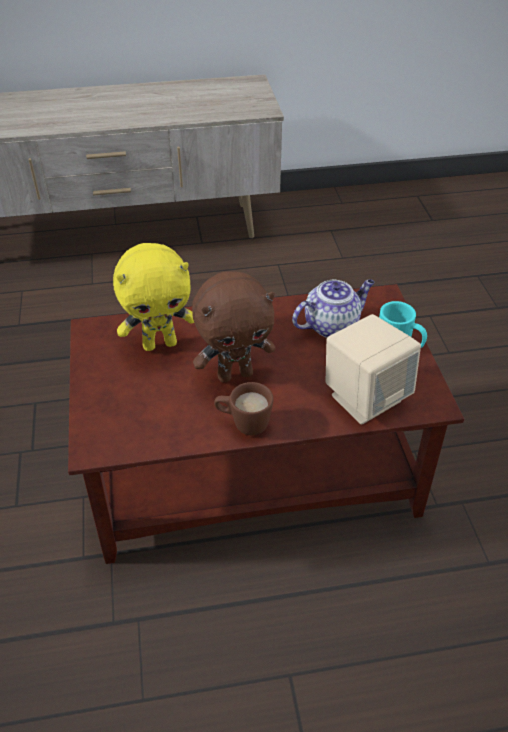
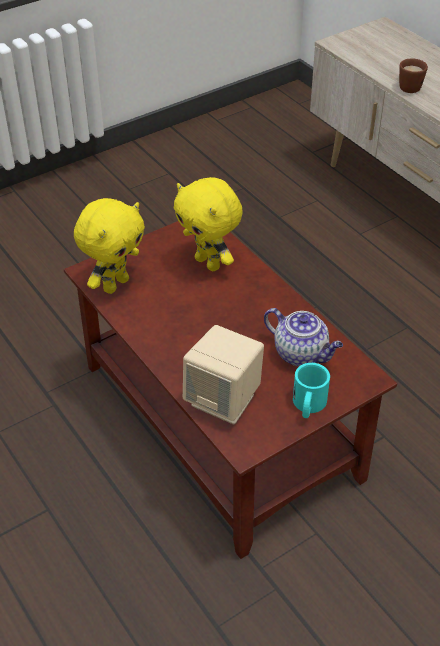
camera: 65 degrees right, 0 degrees up
brown plush toy [192,271,275,383] -> none
brown mug [214,382,273,435] -> brown mug moved to [399,58,428,93]
none -> yellow plush toy [74,198,145,294]

